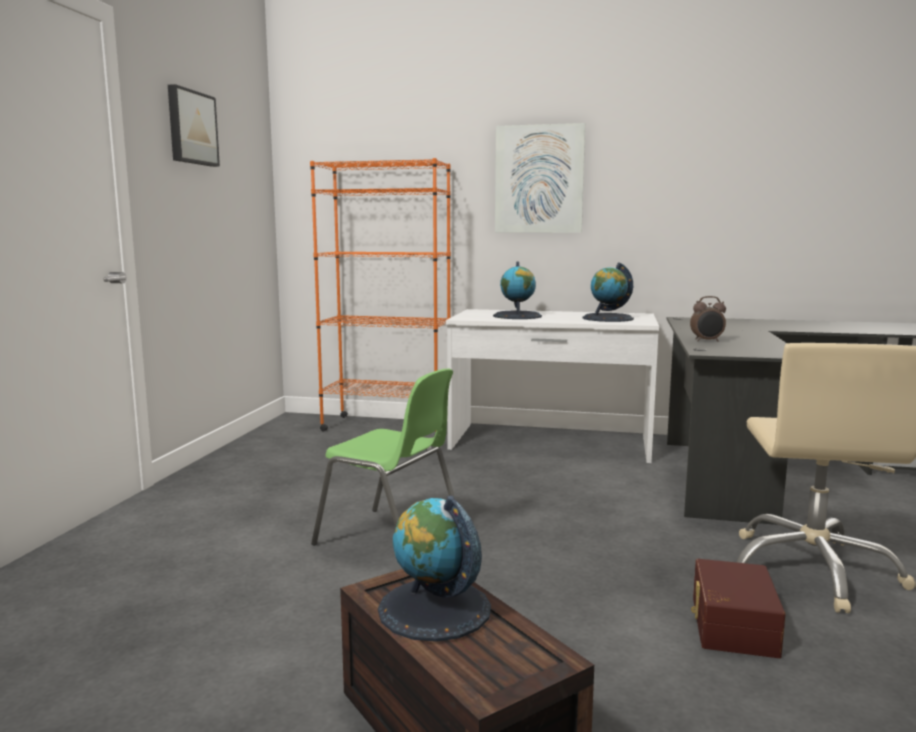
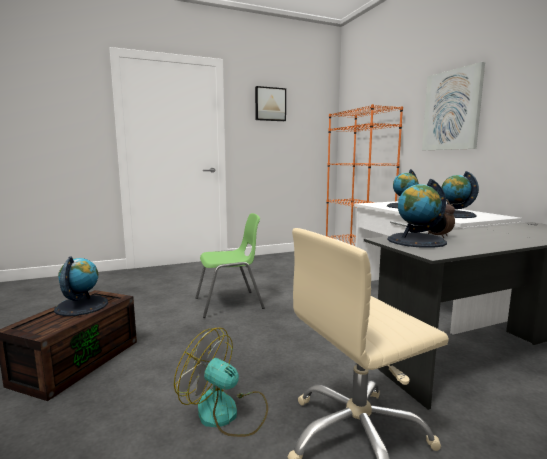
camera: 55 degrees right, 0 degrees up
green chair [311,369,455,546] -> green chair turned 105 degrees counterclockwise [196,213,265,318]
brown storage box [691,559,785,658] -> fan [174,328,268,437]
none -> globe [387,179,447,248]

